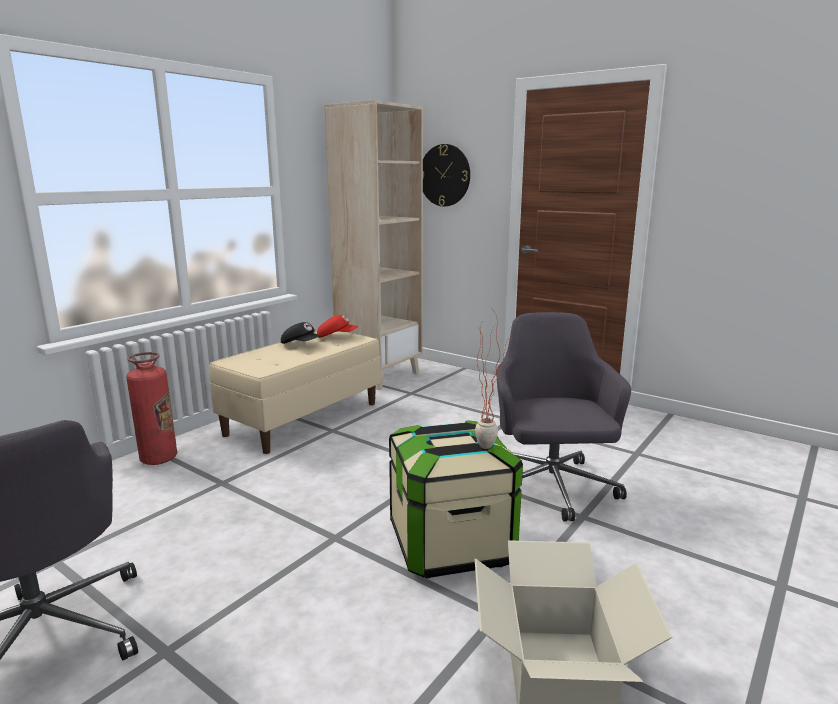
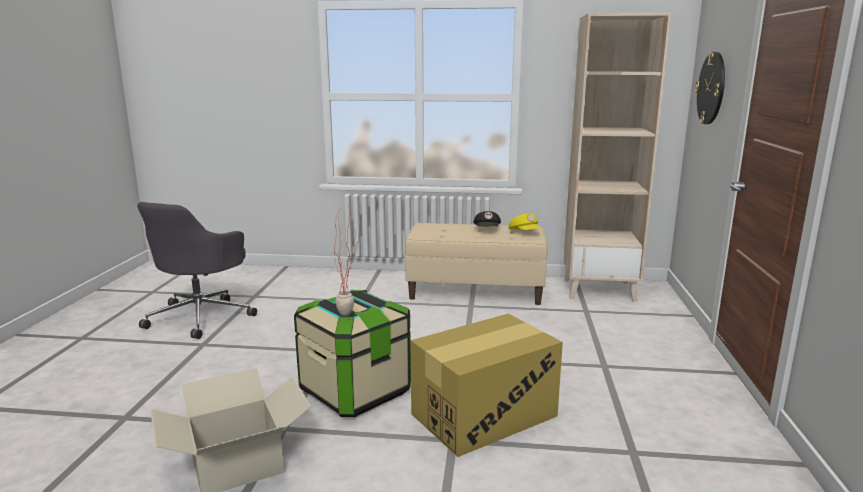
camera: 60 degrees right, 0 degrees up
fire extinguisher [126,352,177,465] -> none
red cap [317,315,358,338] -> yellow cap [509,214,541,230]
grey office chair [497,312,631,521] -> cardboard box [410,314,563,457]

